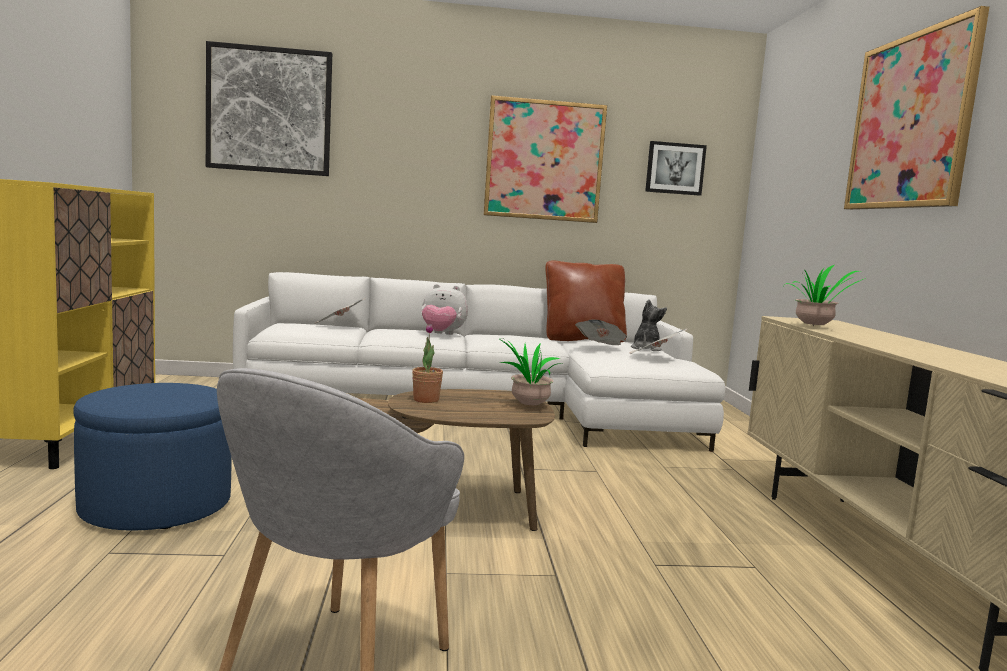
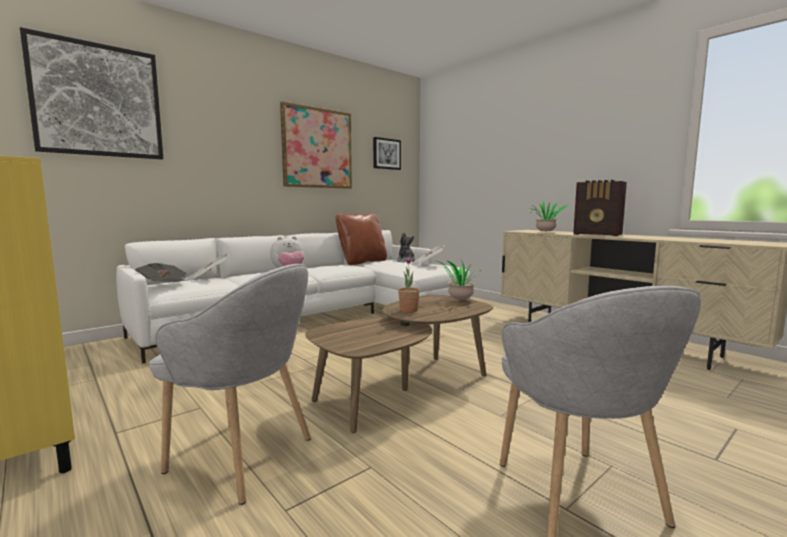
camera: 35 degrees left, 0 degrees up
blue ottoman [73,383,231,530] -> grey armchair [149,264,311,505]
newspaper [575,320,627,345] -> newspaper moved to [135,263,186,282]
picture [844,6,989,210] -> none
none -> radio [573,180,627,236]

